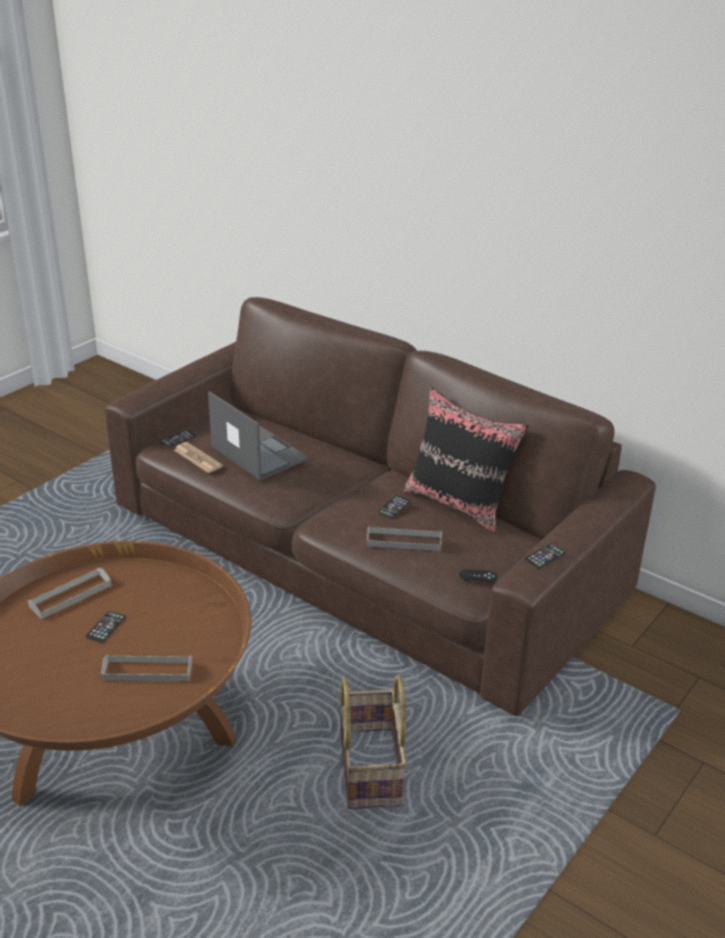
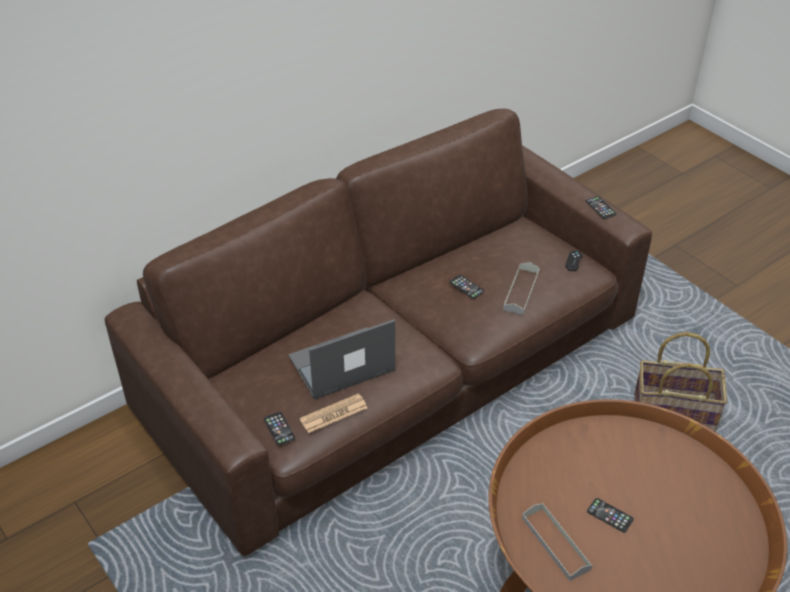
camera: 75 degrees left, 10 degrees up
grey tray [101,655,192,681] -> none
black pillow [404,387,528,533] -> none

